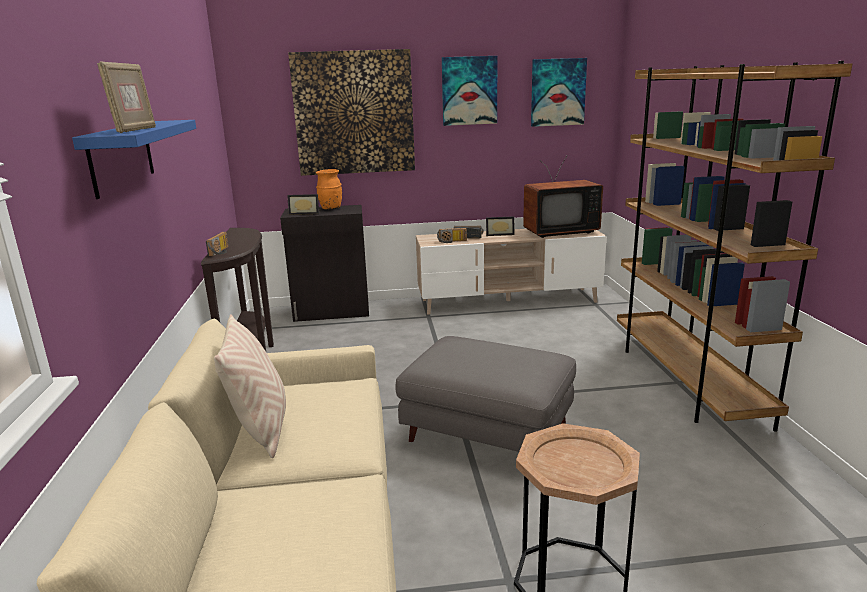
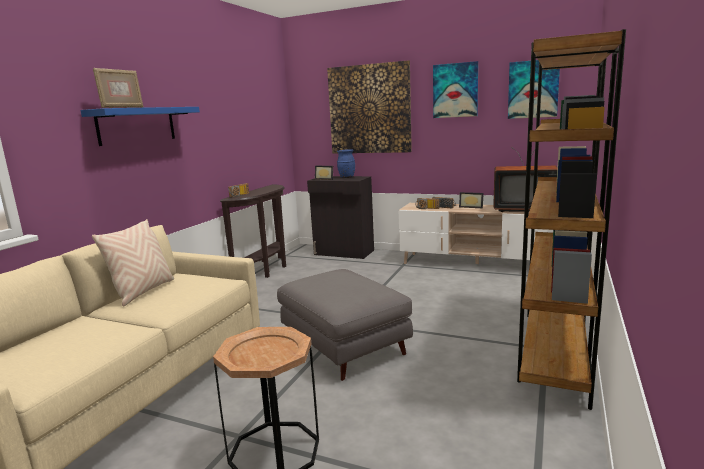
camera: 30 degrees right, 5 degrees down
orange vase [316,169,342,210] -> blue vase [337,149,355,178]

